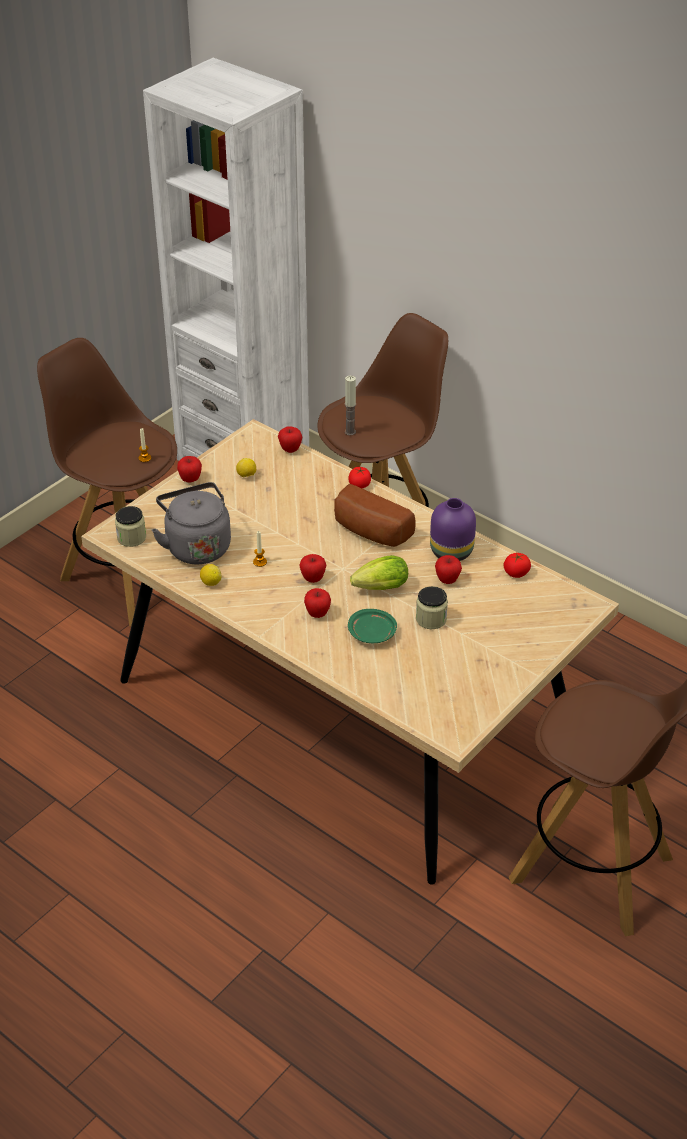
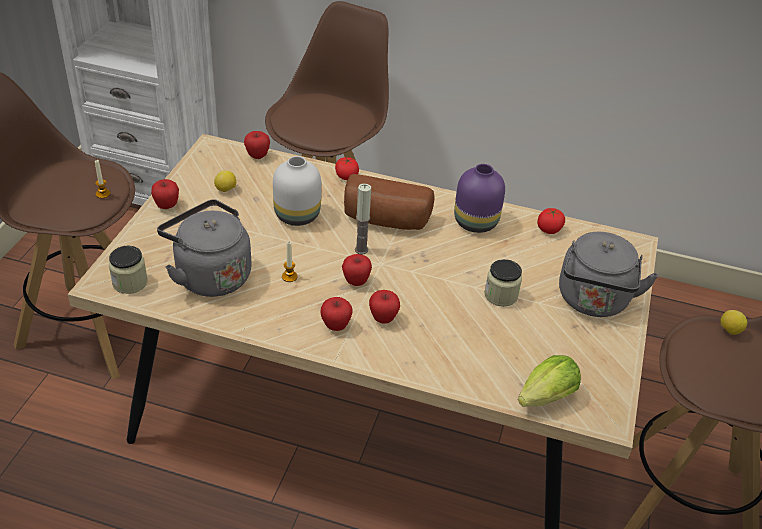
camera: 25 degrees left, 0 degrees up
lemon [200,564,222,586] -> lemon moved to [720,310,747,335]
candle [345,376,356,435] -> candle moved to [355,183,371,254]
green plate [348,609,397,643] -> none
lettuce [350,555,408,590] -> lettuce moved to [518,355,581,407]
apple [435,555,462,584] -> apple moved to [320,297,353,331]
none -> white vase [273,156,321,226]
none -> grey kettle [559,232,659,317]

